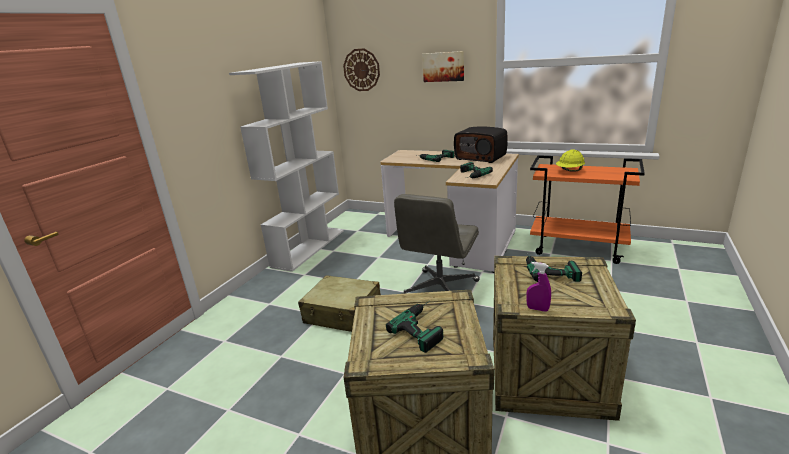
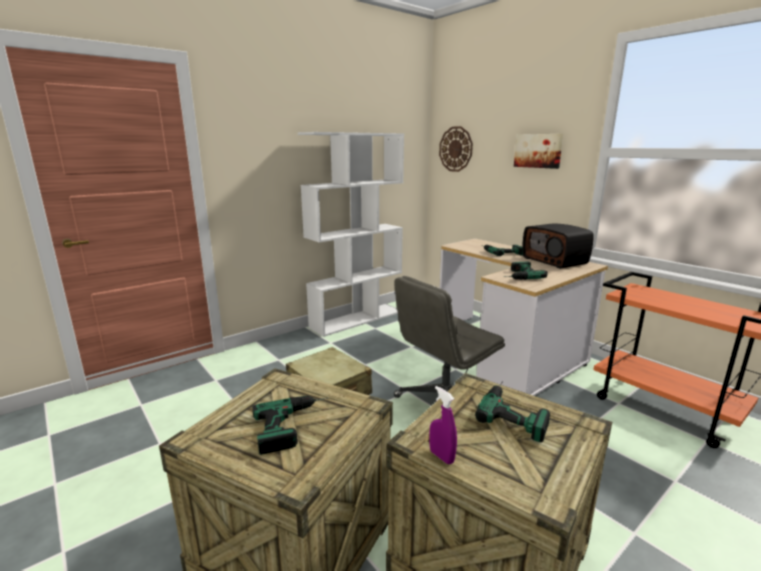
camera: 25 degrees right, 5 degrees down
yellow hard hat [556,150,585,172] -> none

